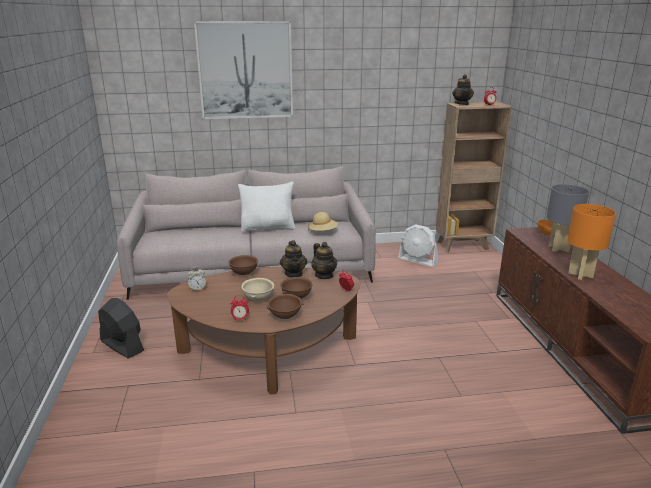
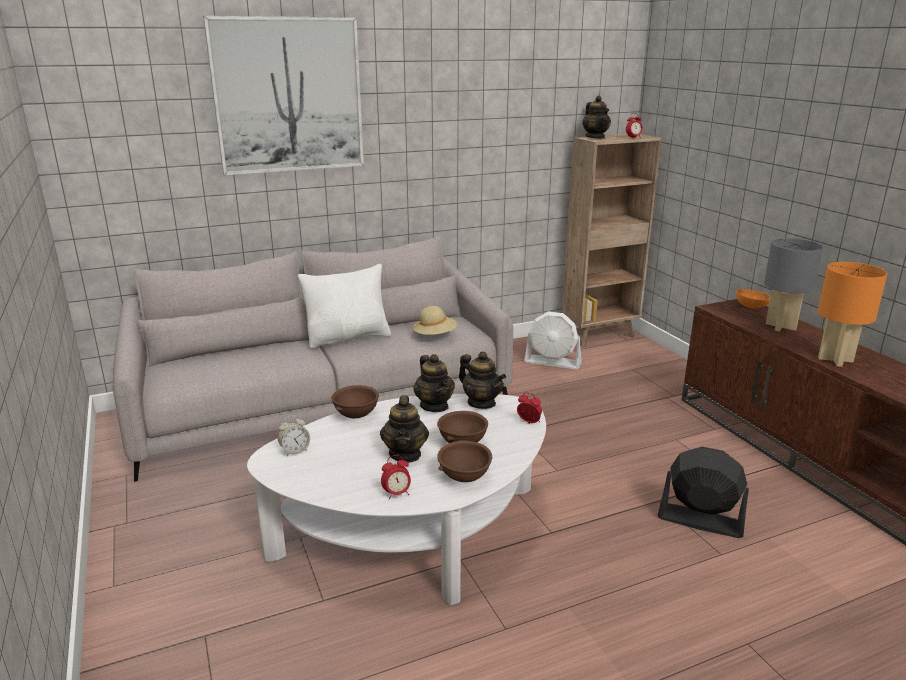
camera: 15 degrees left, 0 degrees up
black fan [98,298,144,359] -> black fan moved to [658,447,749,538]
brown coffee table [167,267,360,394] -> white coffee table [247,394,546,605]
beige bowl [242,278,274,301] -> teapot [380,395,429,463]

